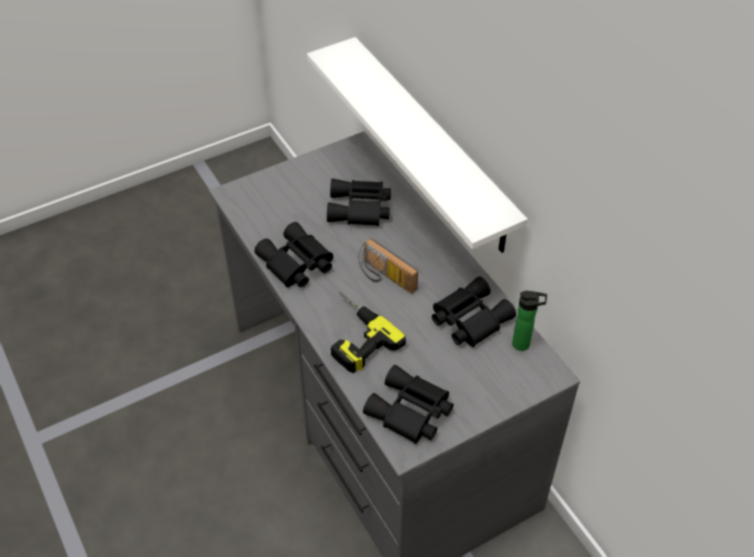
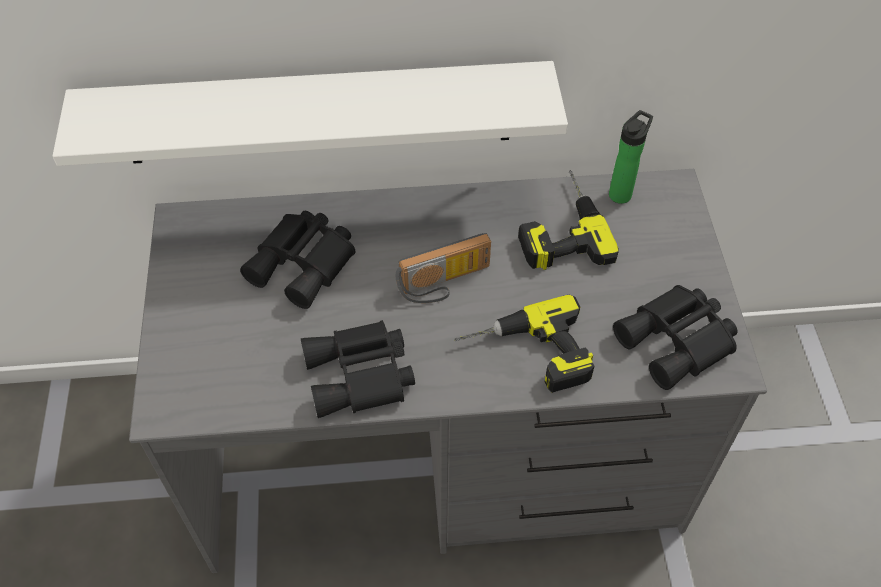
camera: 65 degrees left, 5 degrees up
black binoculars [432,277,516,347] -> power drill [518,170,619,270]

